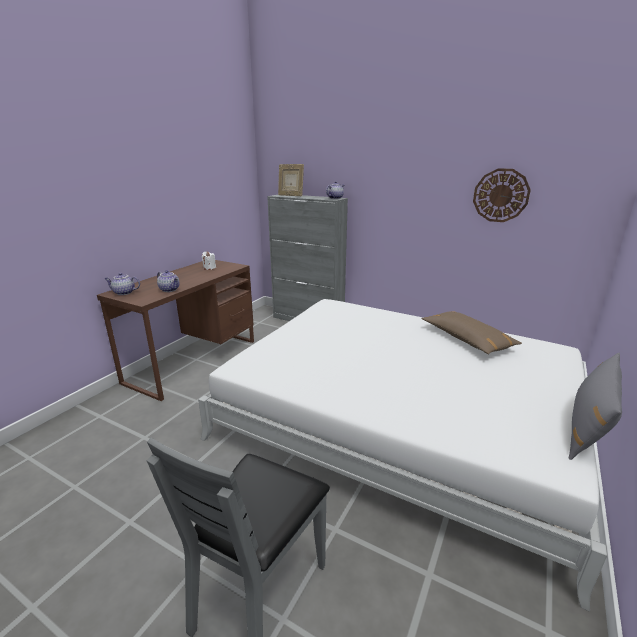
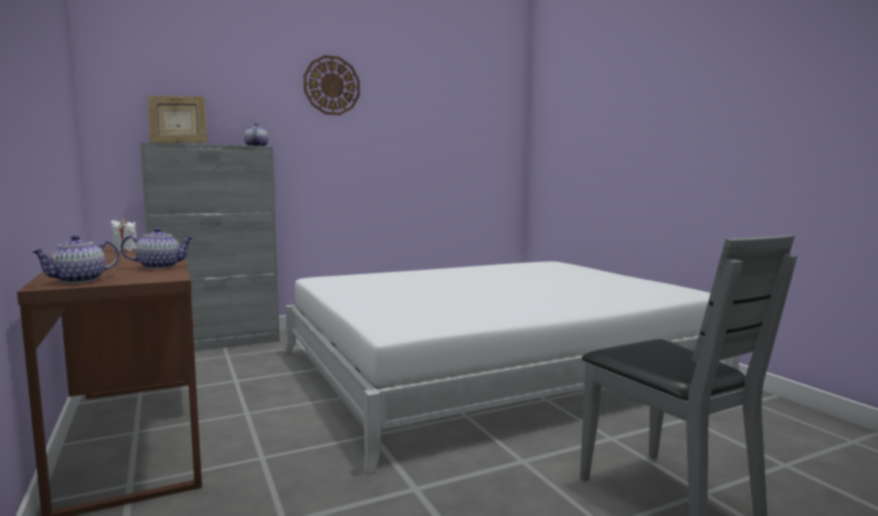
camera: 55 degrees left, 15 degrees down
brown pillow [422,311,522,354] -> none
wall clock [473,168,531,222] -> wall clock moved to [304,55,360,115]
grey pillow [569,352,622,460] -> none

